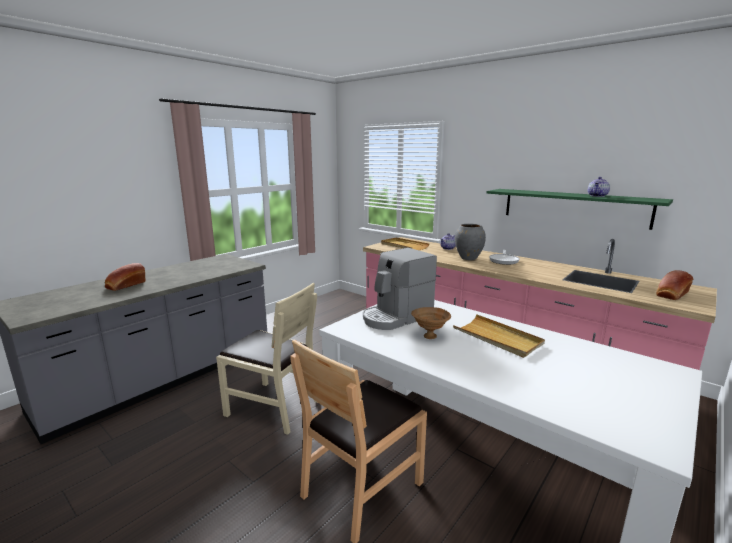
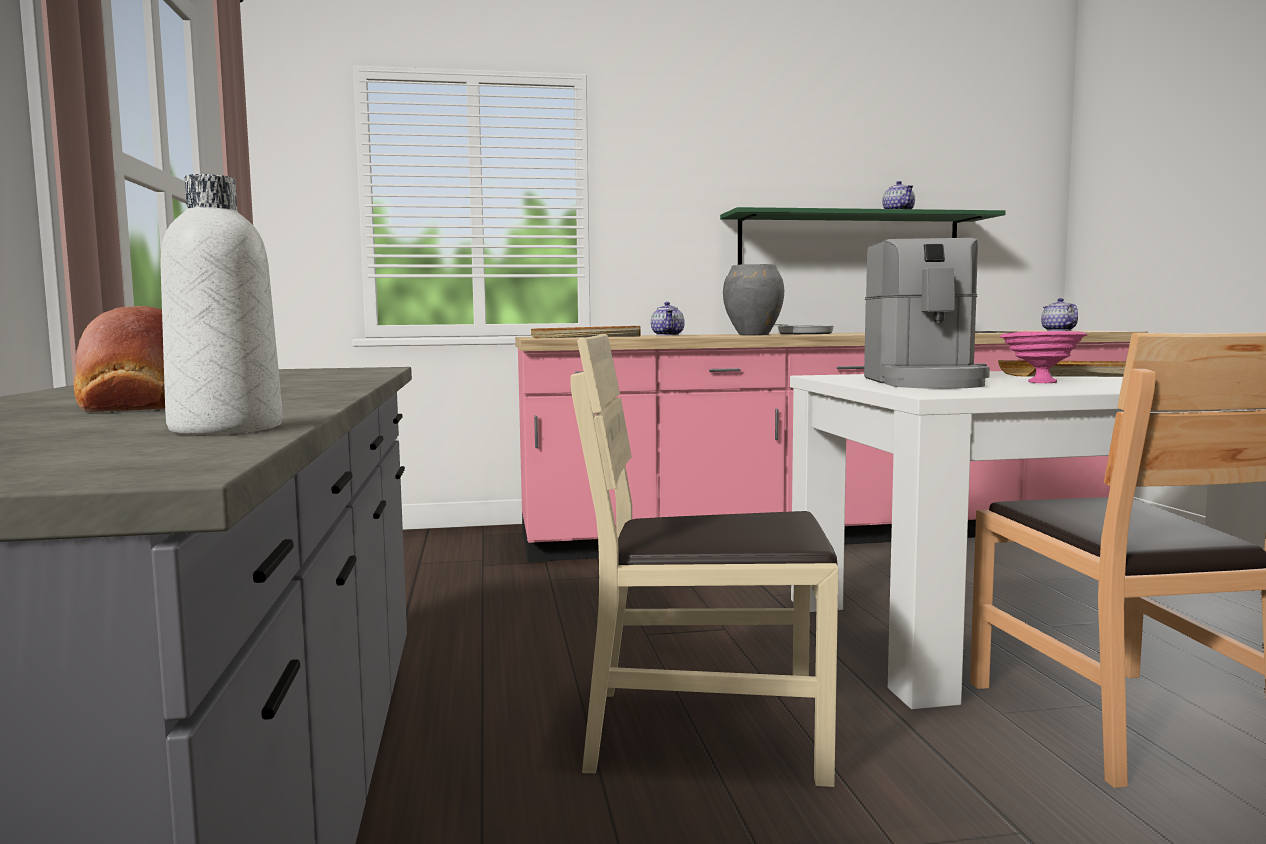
camera: 50 degrees left, 10 degrees down
beige chair [216,283,318,435] -> beige chair turned 150 degrees counterclockwise [571,334,838,787]
brown bowl [411,307,451,339] -> pink bowl [1000,331,1087,383]
bread [656,270,693,300] -> teapot [1041,298,1078,331]
none -> white bottle [160,174,283,435]

